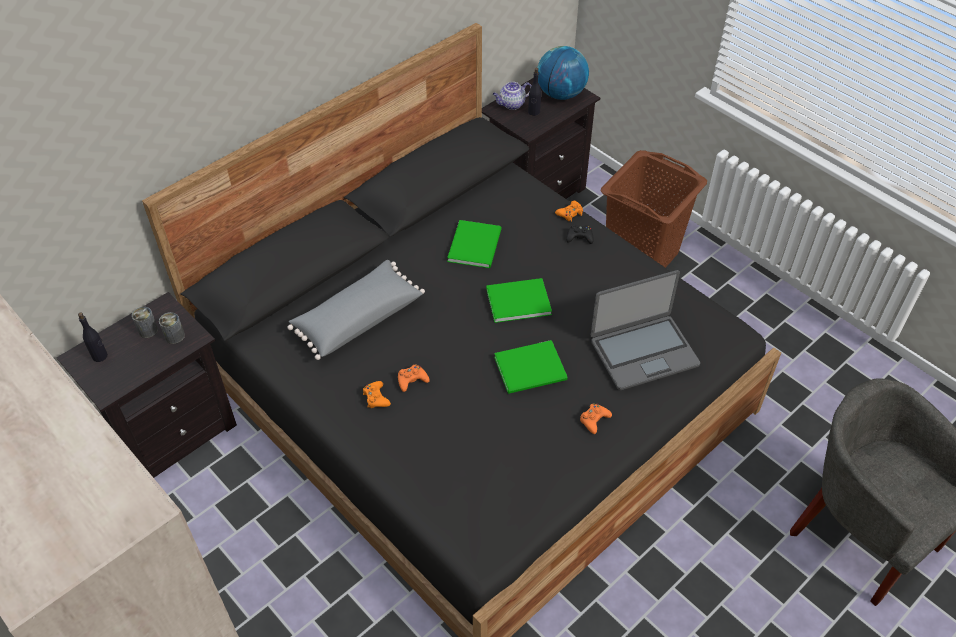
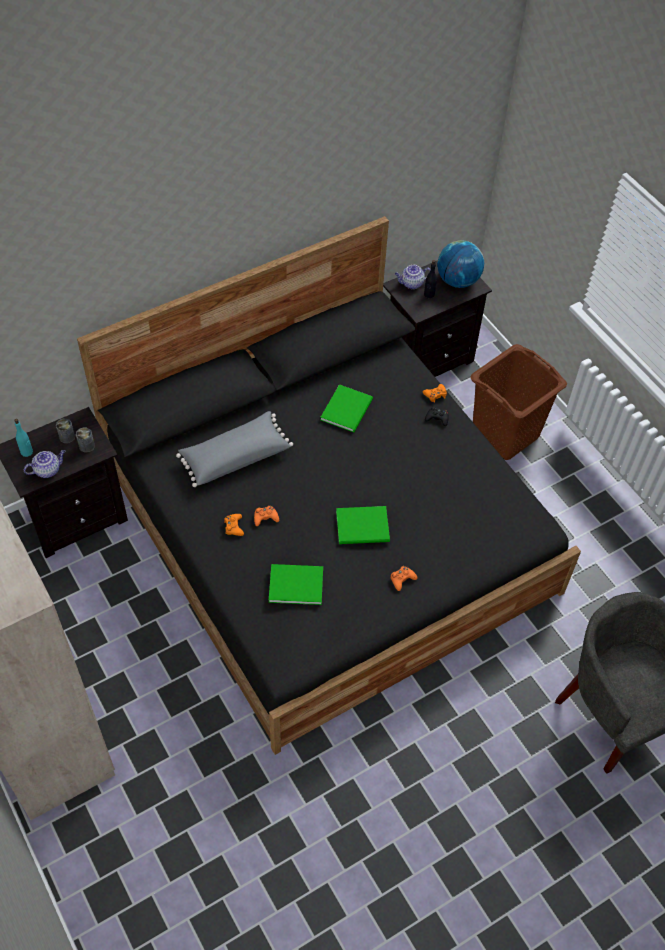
camera: 10 degrees right, 5 degrees up
black bottle [78,312,108,362] -> turquoise bottle [14,419,33,457]
green book [486,278,552,323] -> green book moved to [269,564,323,605]
laptop [591,270,700,391] -> none
none -> teapot [24,450,65,478]

